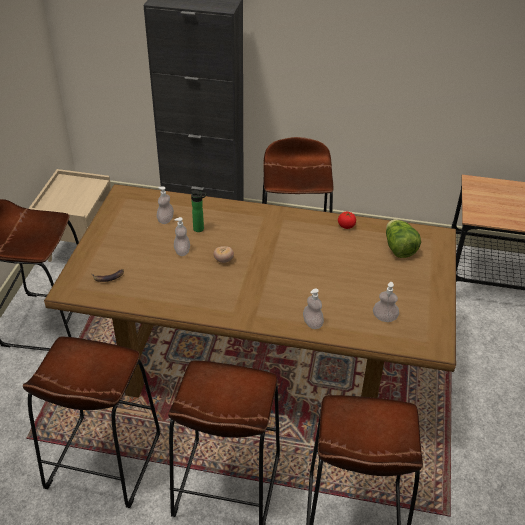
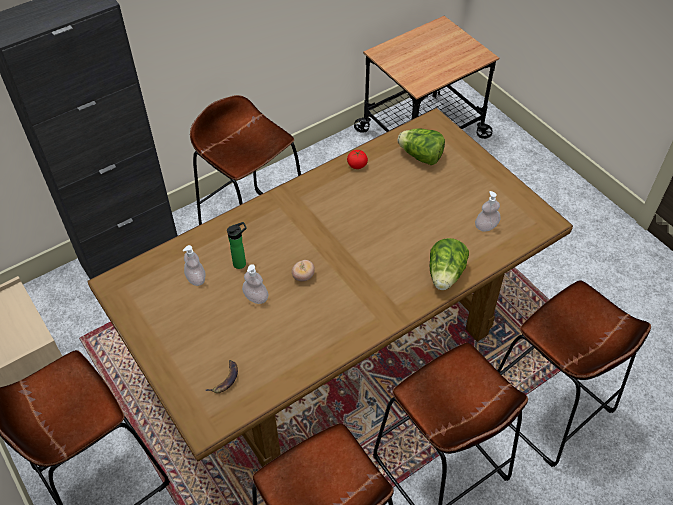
camera: 45 degrees left, 10 degrees up
soap dispenser [303,288,324,329] -> lettuce [430,238,469,290]

